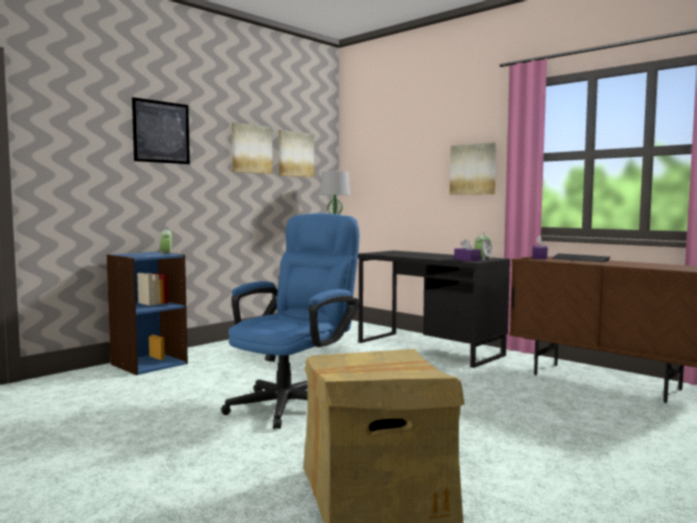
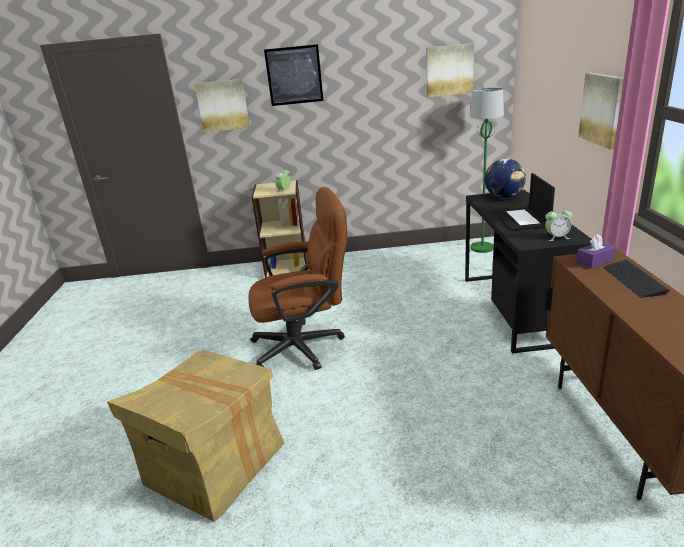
camera: 45 degrees right, 20 degrees up
blue bookcase [107,251,188,375] -> beige bookcase [251,180,307,278]
blue office chair [221,213,360,429] -> brown office chair [248,187,347,370]
picture [232,122,273,174] -> picture moved to [194,79,250,132]
purple tissue box [454,239,481,261] -> none
none -> globe [485,159,526,199]
none -> laptop [494,173,555,231]

